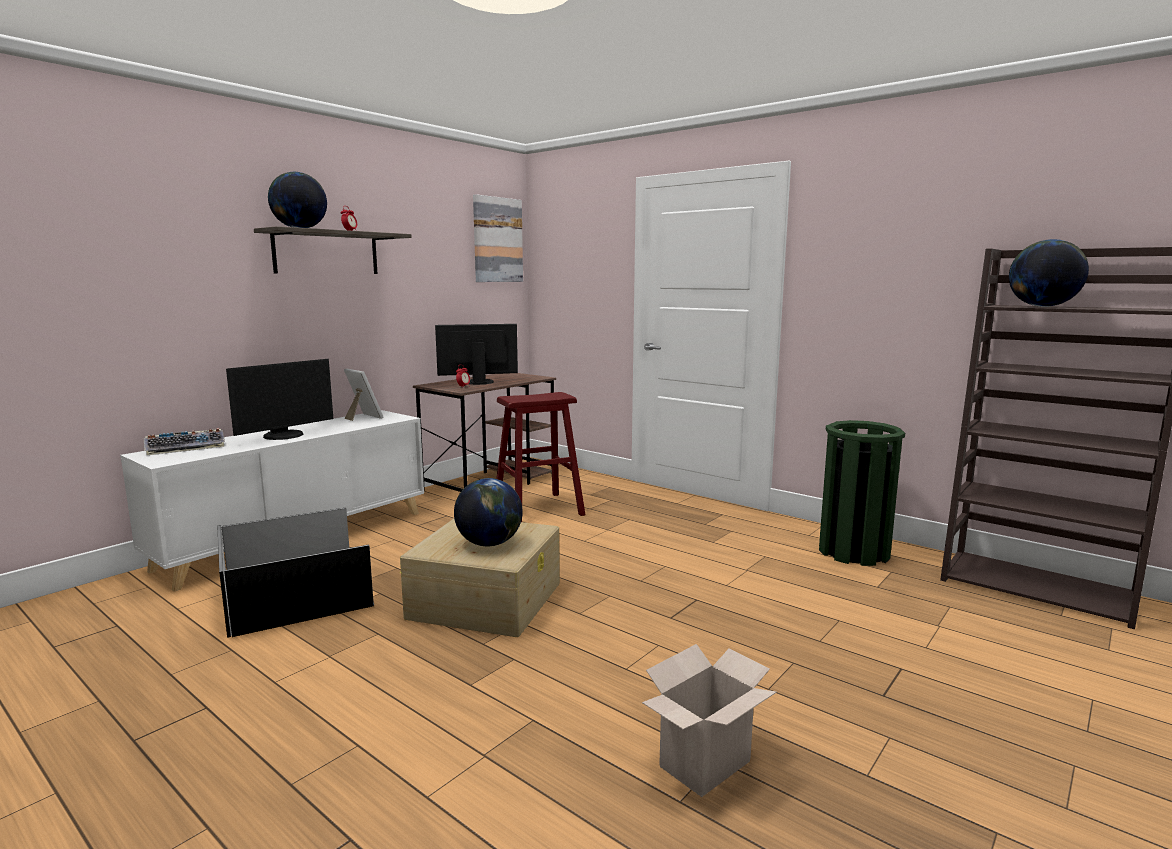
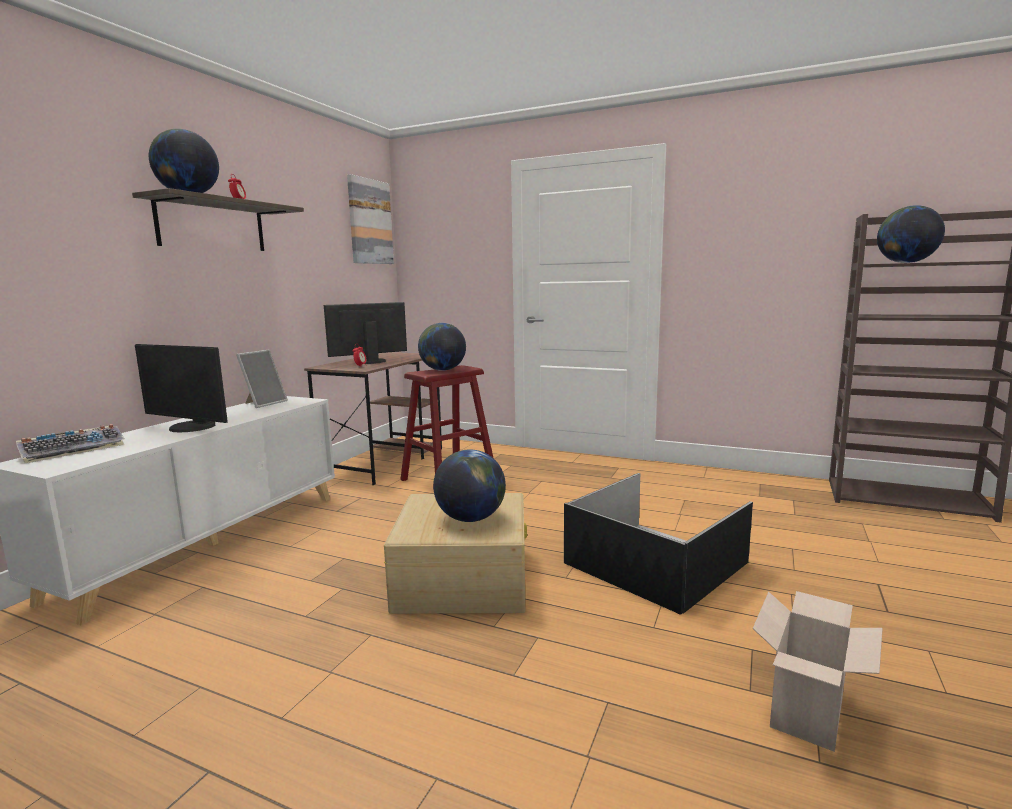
camera: 15 degrees left, 0 degrees up
black storage box [217,507,375,638] -> black storage box moved to [564,473,753,615]
monitor [226,359,333,440] -> monitor turned 90 degrees clockwise [135,344,228,432]
picture frame [344,368,383,421] -> picture frame turned 90 degrees clockwise [236,350,288,408]
green trash can [819,420,905,566] -> none
none -> globe [418,323,466,371]

